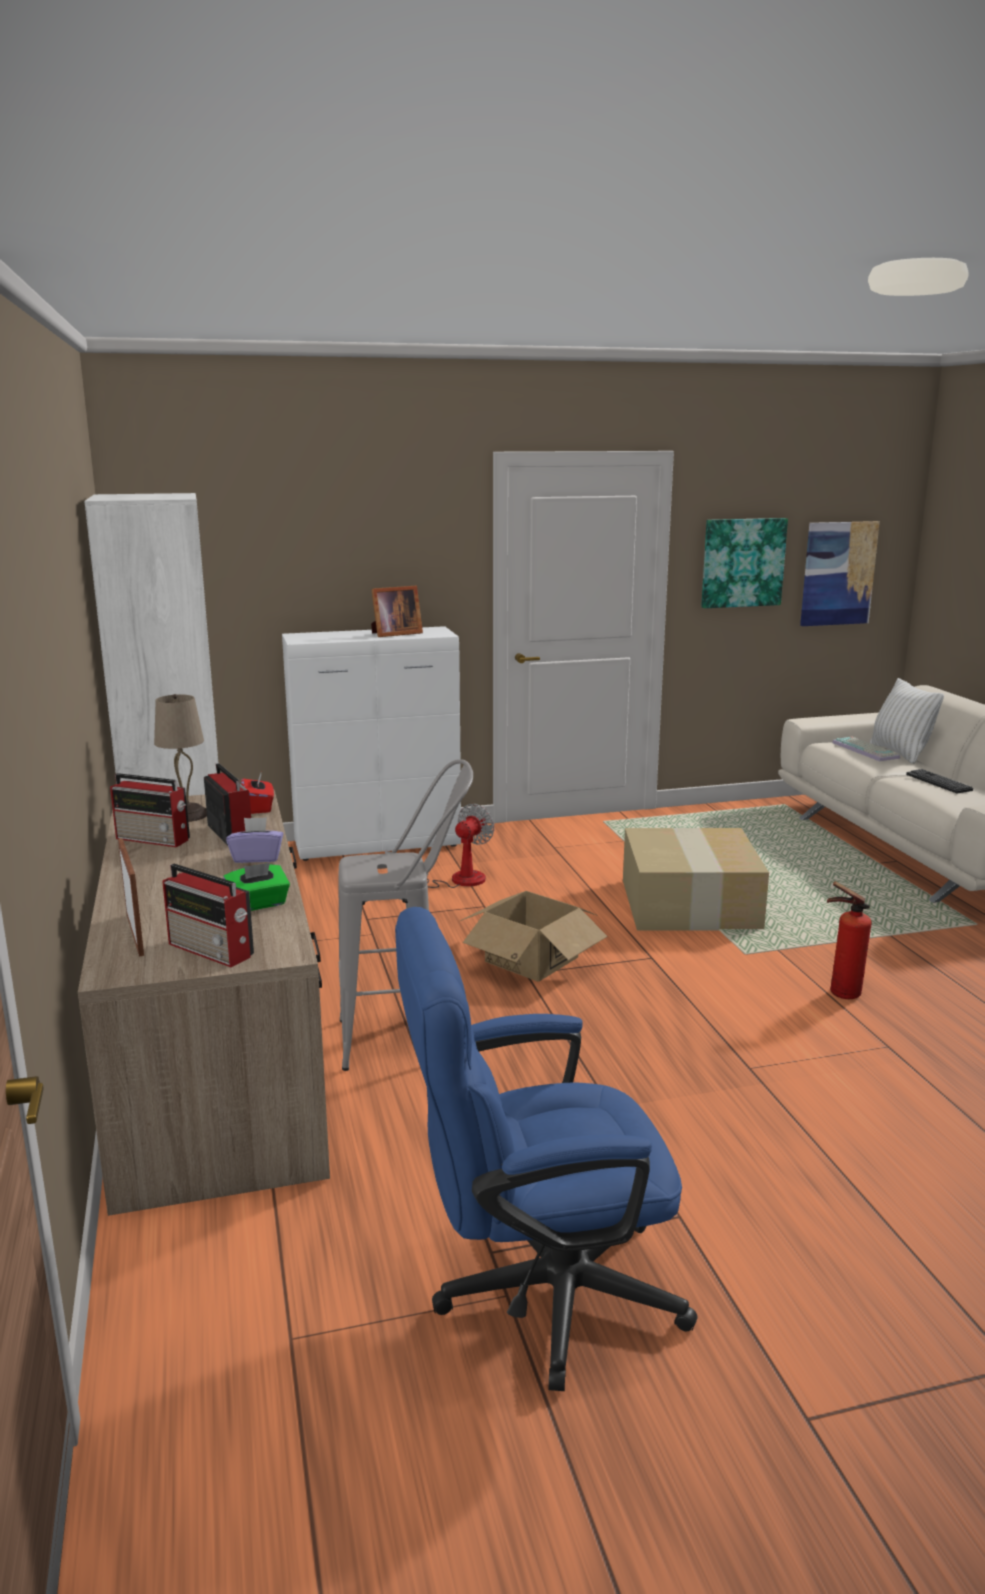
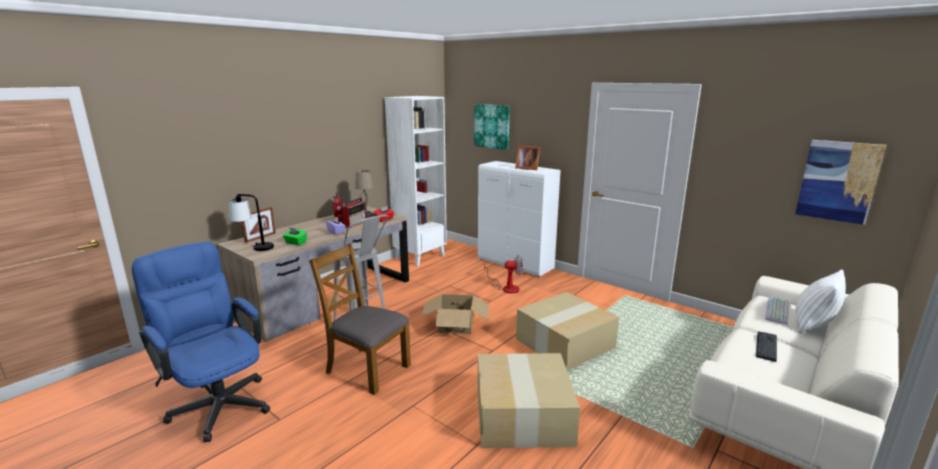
camera: 55 degrees right, 0 degrees up
radio [162,864,254,967] -> table lamp [228,194,274,251]
picture [701,518,788,608] -> picture moved to [474,104,510,150]
fire extinguisher [827,881,872,999] -> cardboard box [478,353,580,448]
none -> brown chair [309,243,411,395]

